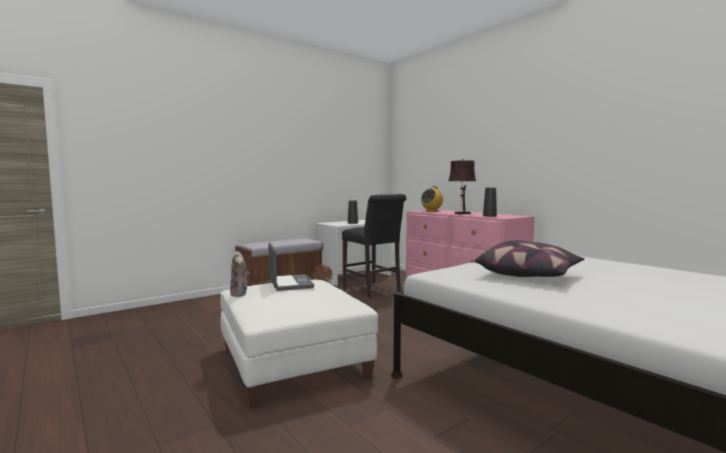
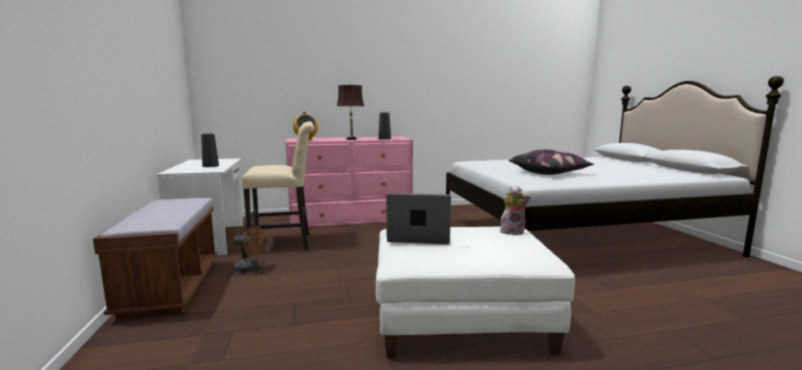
camera: 65 degrees left, 5 degrees up
plush toy [230,251,250,297] -> plush toy moved to [500,186,531,235]
black stool [342,194,406,299] -> beige stool [242,121,314,253]

